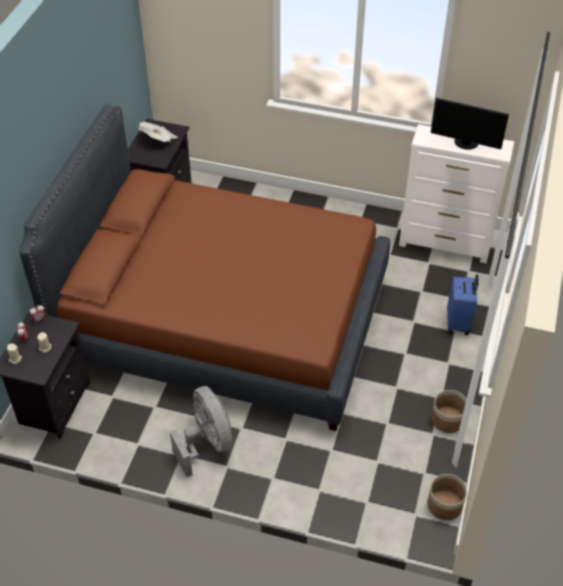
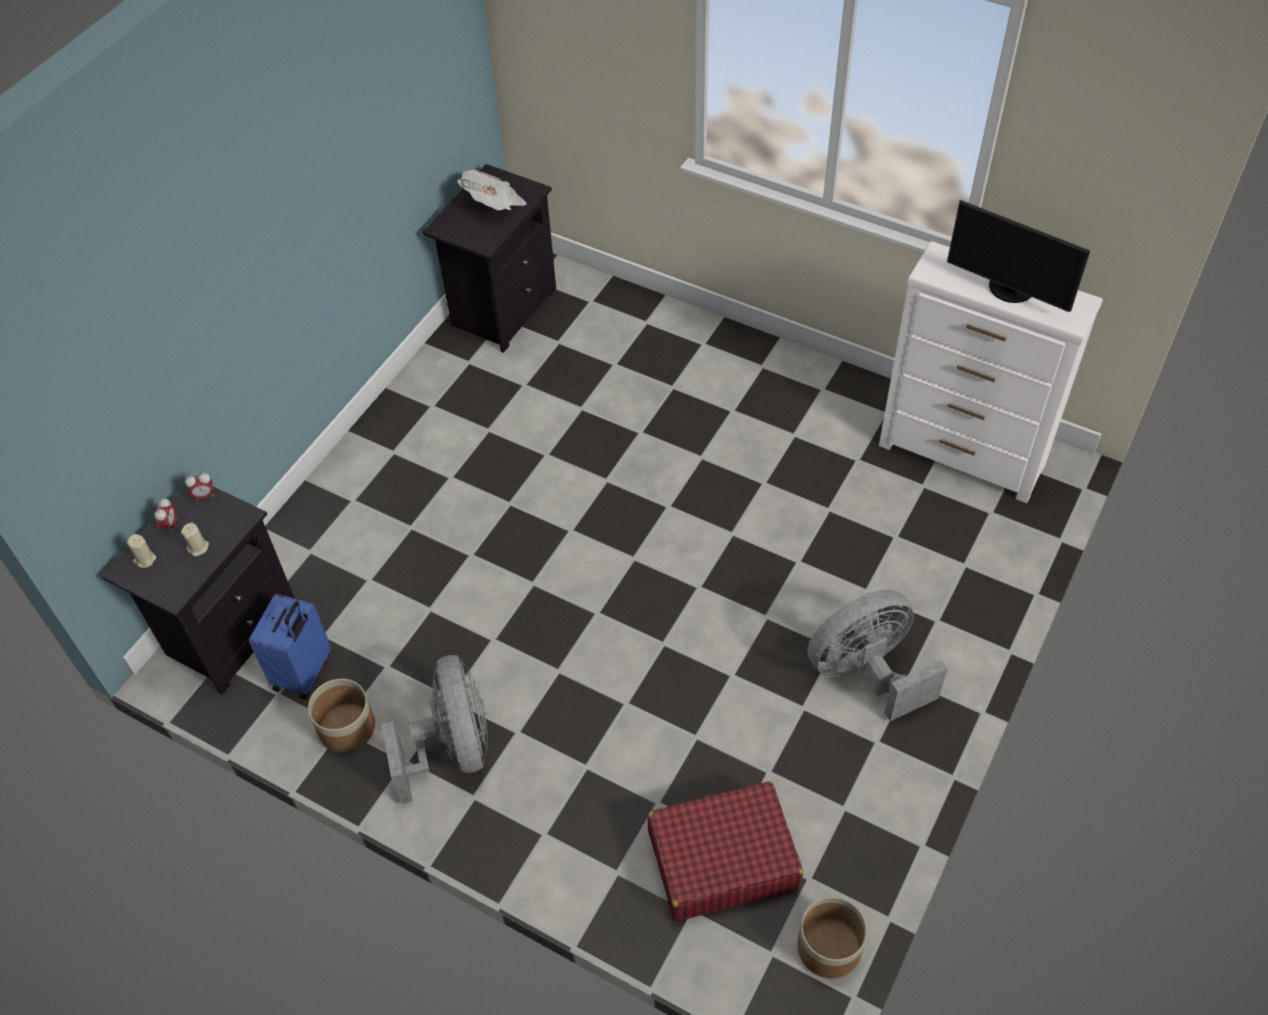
camera: 15 degrees right, 5 degrees up
brown bed [19,104,390,431] -> none
planter [431,390,466,433] -> planter moved to [308,679,375,752]
blue suitcase [447,274,479,335] -> blue suitcase moved to [249,594,331,700]
none -> red suitcase [647,781,803,921]
none -> grey fan [808,589,948,721]

